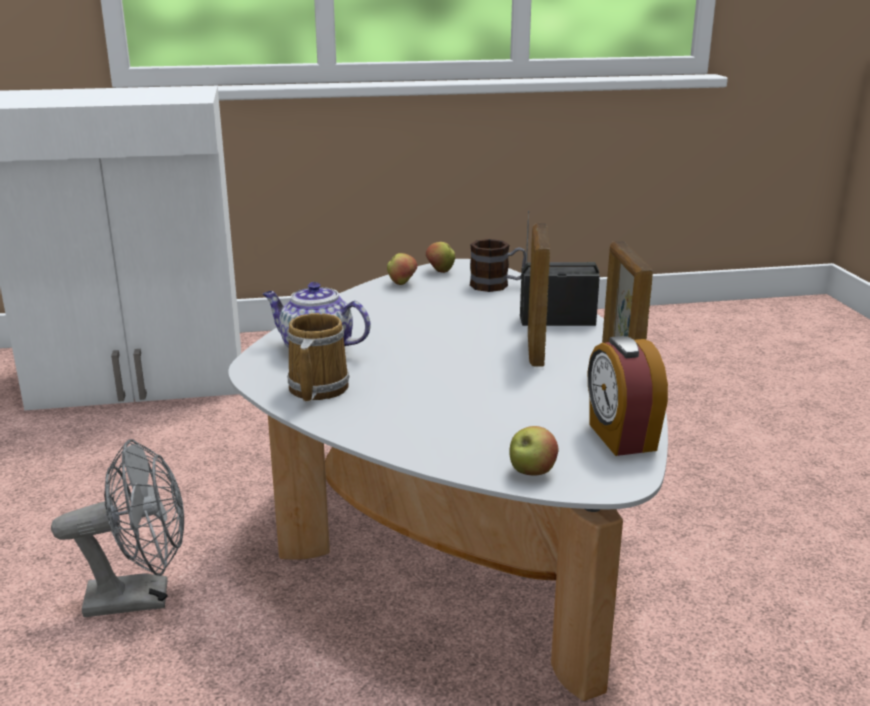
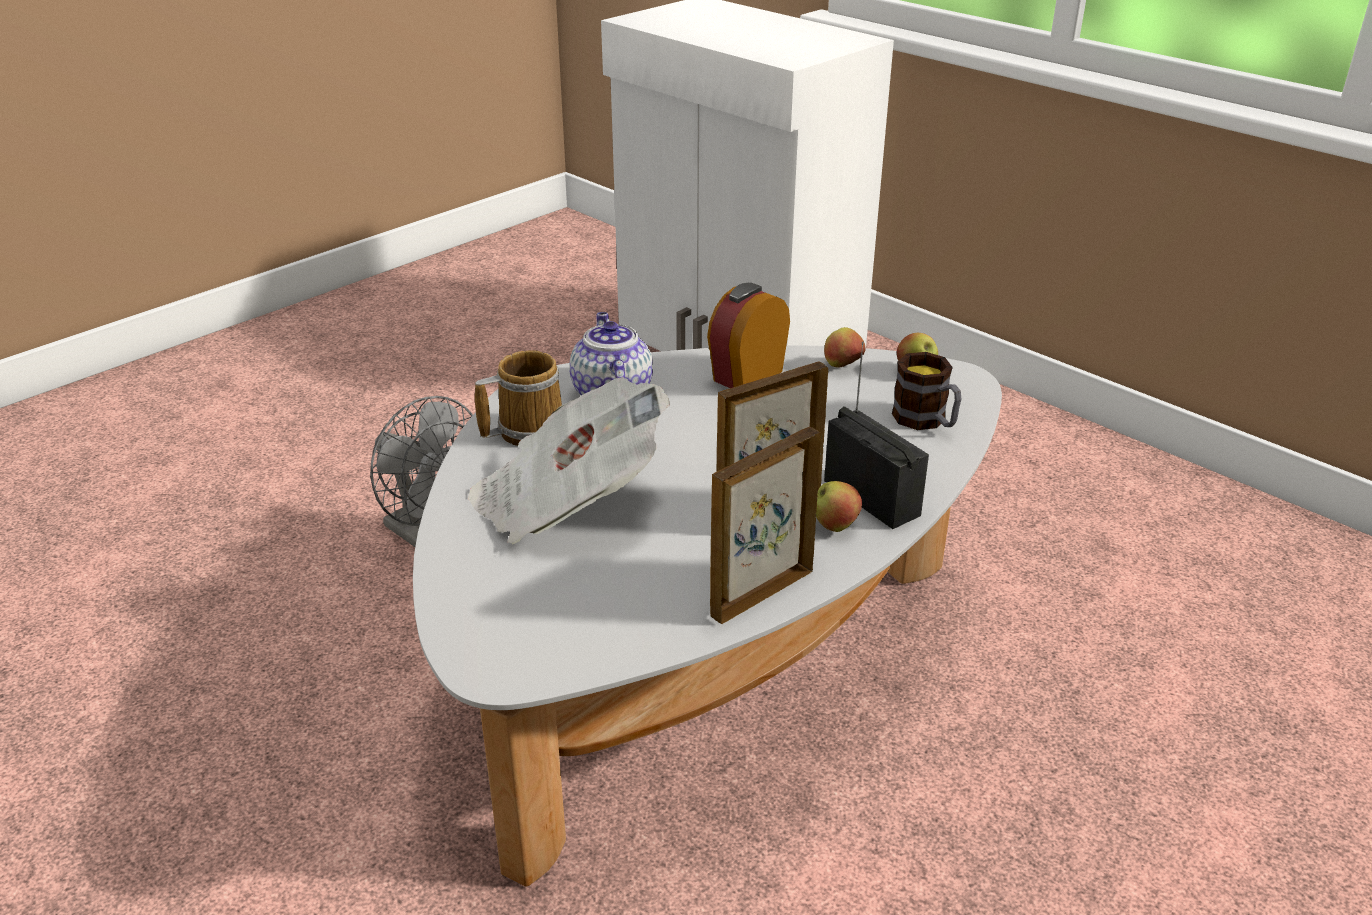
camera: 55 degrees right, 10 degrees up
apple [509,426,559,475] -> apple moved to [816,481,862,532]
alarm clock [588,336,668,456] -> alarm clock moved to [707,283,790,388]
none -> newspaper [468,377,670,544]

